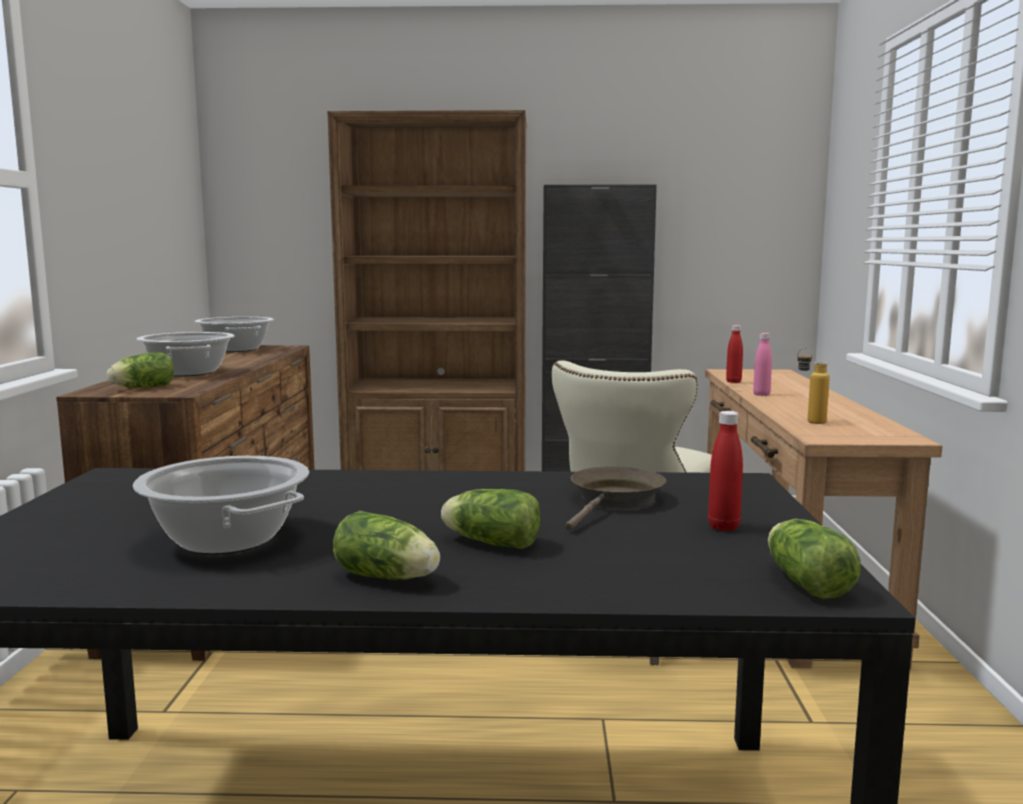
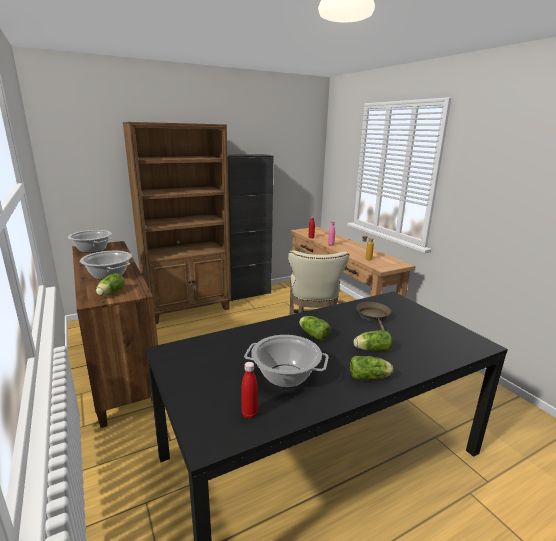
camera: 30 degrees left, 10 degrees up
red bottle [708,411,743,531] -> red bottle moved to [241,362,258,419]
lettuce [768,519,861,599] -> lettuce moved to [299,316,330,340]

